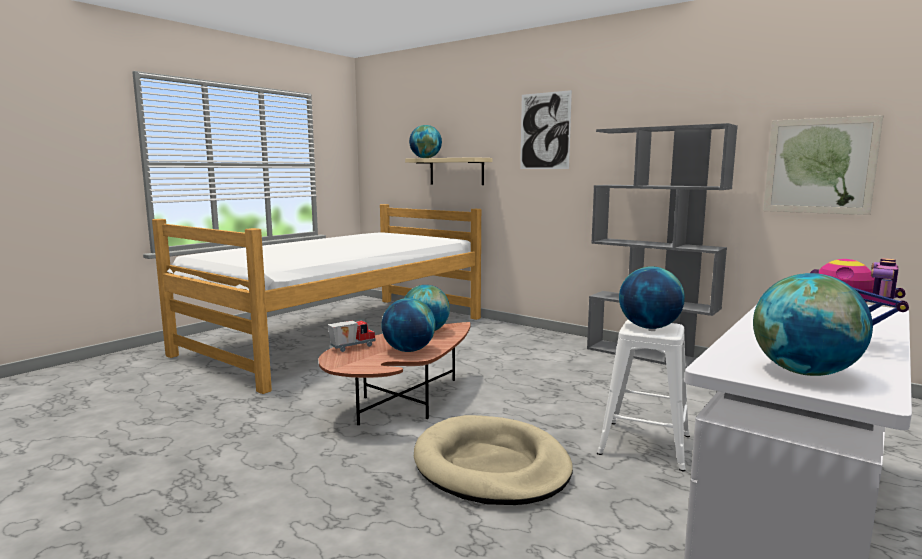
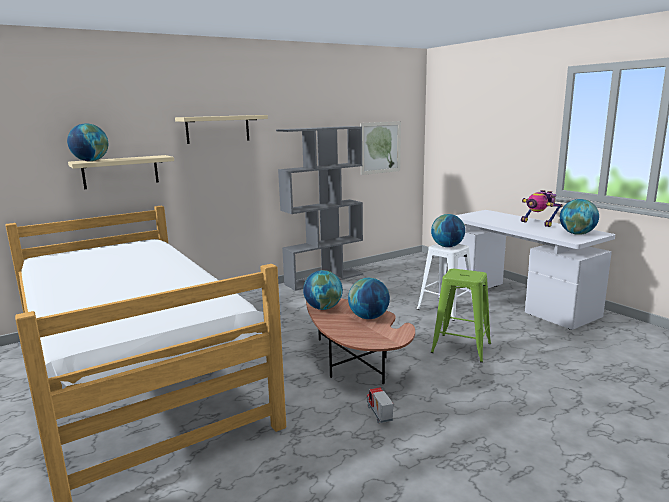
camera: 70 degrees left, 5 degrees up
toy truck [328,320,376,352] -> toy truck moved to [367,387,393,423]
beige dog bed [414,415,573,505] -> green stool [431,269,491,363]
picture [520,90,572,169] -> beige shelf [175,115,268,144]

